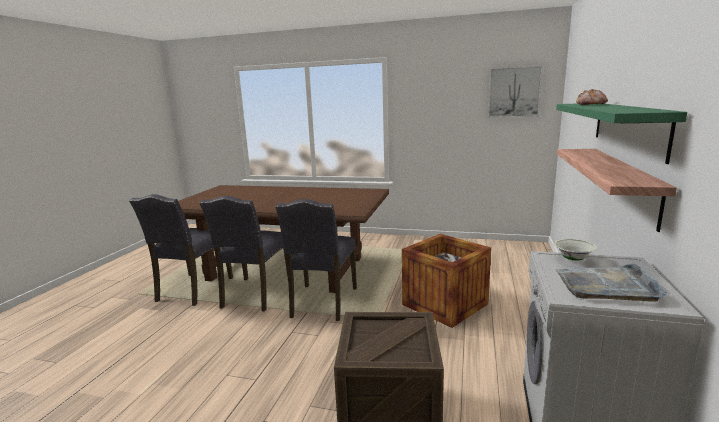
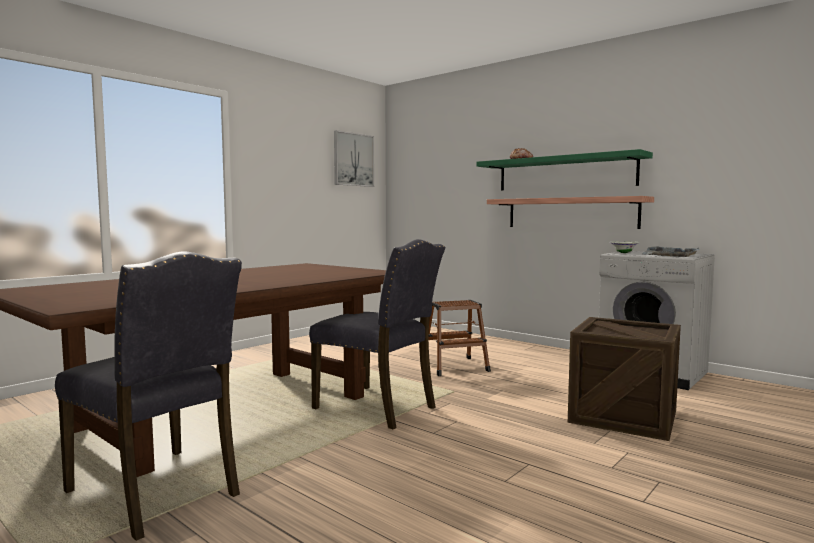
camera: 65 degrees left, 10 degrees down
grey chair [199,196,288,311] -> none
crate [402,234,491,328] -> brown step ladder [429,300,491,376]

